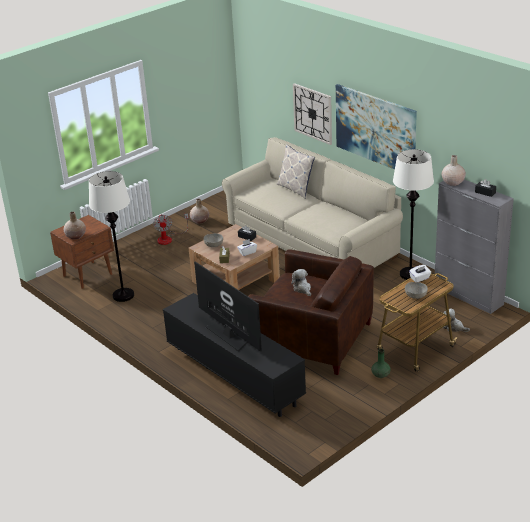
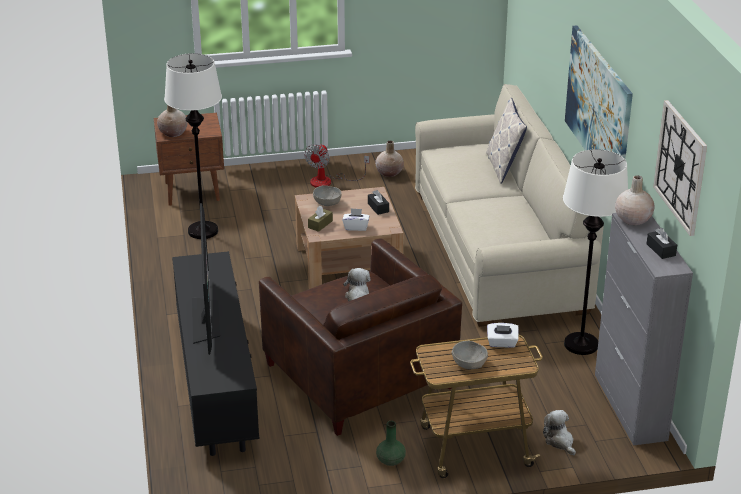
camera: 30 degrees right, 0 degrees up
wall clock [293,83,332,145] -> wall clock moved to [653,100,707,236]

